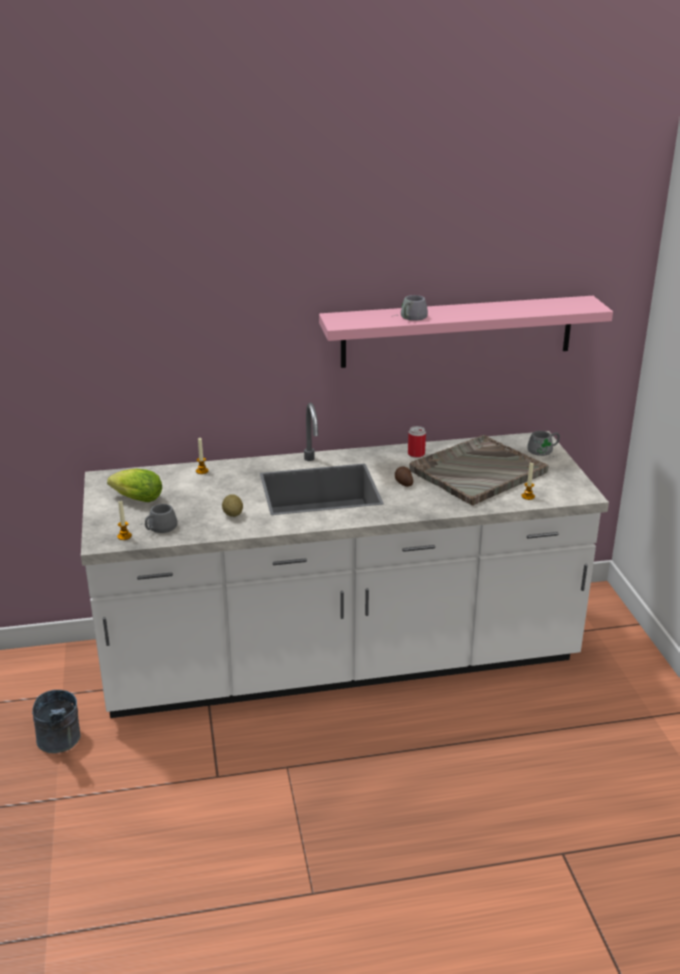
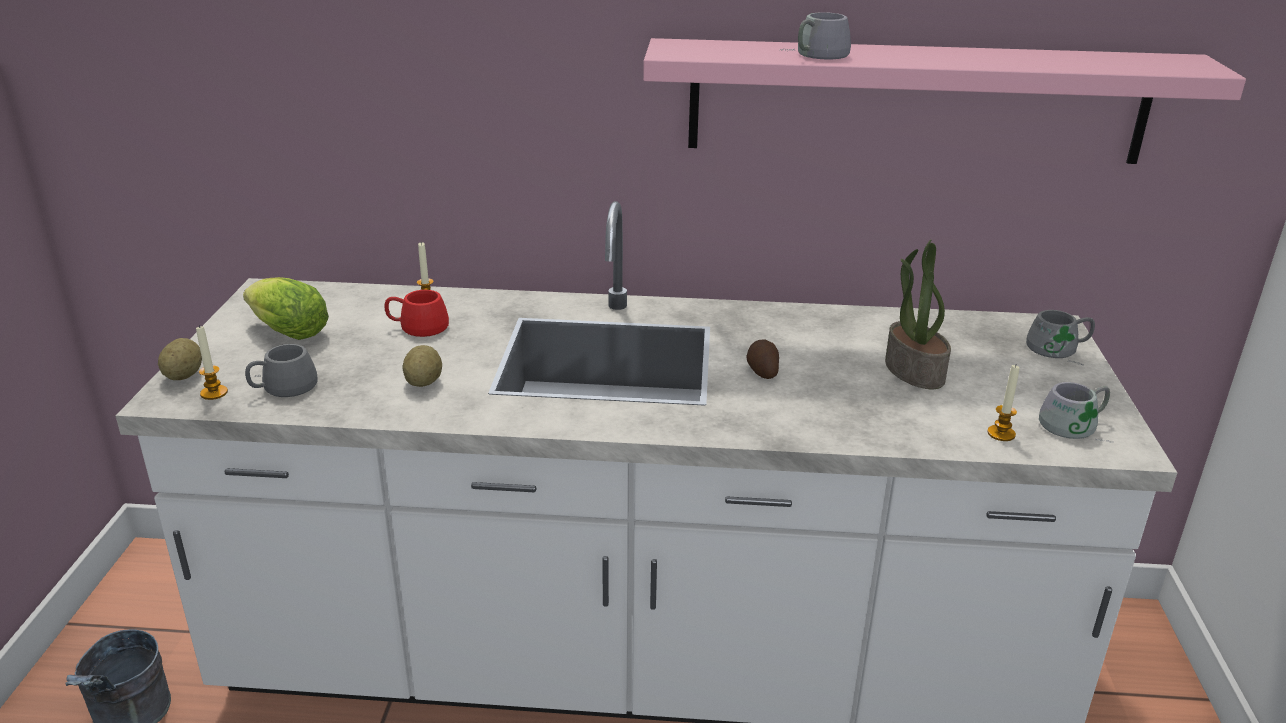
camera: 15 degrees right, 0 degrees up
can [408,426,426,458] -> none
grey tray [410,435,549,506] -> potted plant [885,239,951,389]
none -> potato [158,338,202,380]
none -> red mug [384,290,449,337]
none -> grey mug [1039,382,1113,442]

